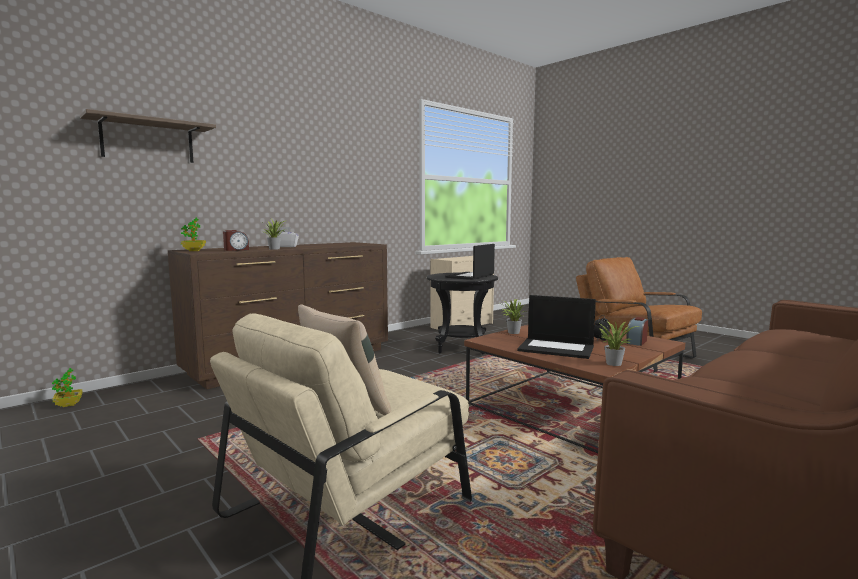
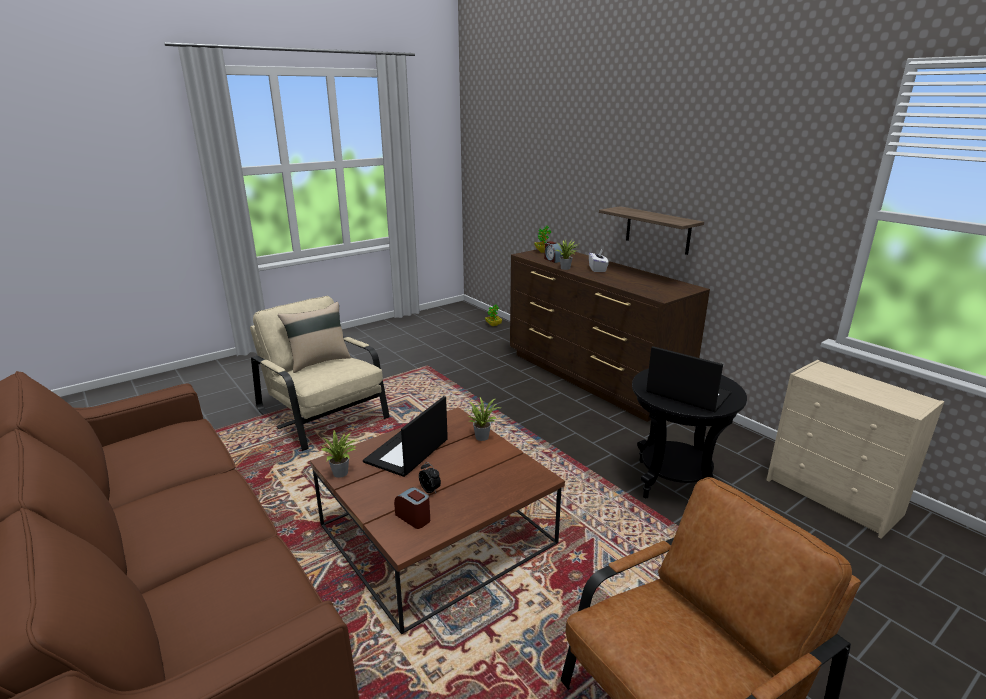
camera: 95 degrees right, 15 degrees up
shelf [80,109,216,163] -> shelf moved to [599,206,704,255]

